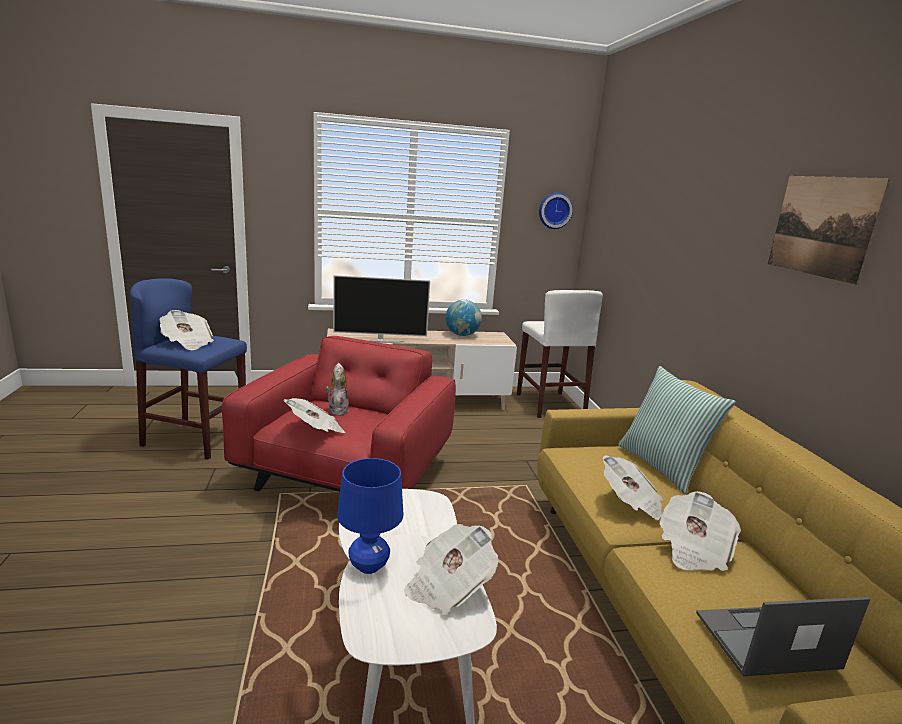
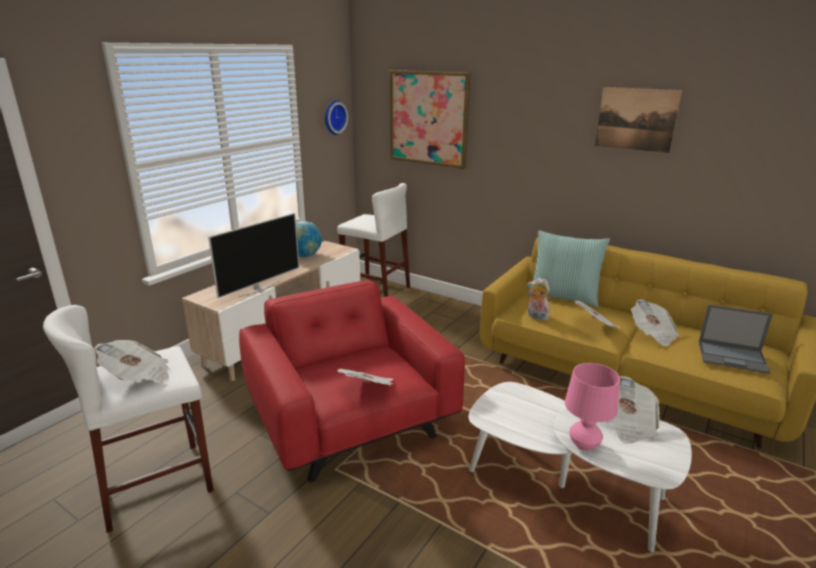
camera: 45 degrees left, 5 degrees up
blue stool [130,278,247,459] -> white stool [43,305,214,533]
plush toy [326,363,349,416] -> plush toy moved to [527,278,550,321]
blue table lamp [337,458,403,574] -> pink table lamp [565,363,620,451]
laptop [696,597,870,677] -> laptop turned 105 degrees counterclockwise [699,304,773,374]
none -> picture [390,70,471,169]

